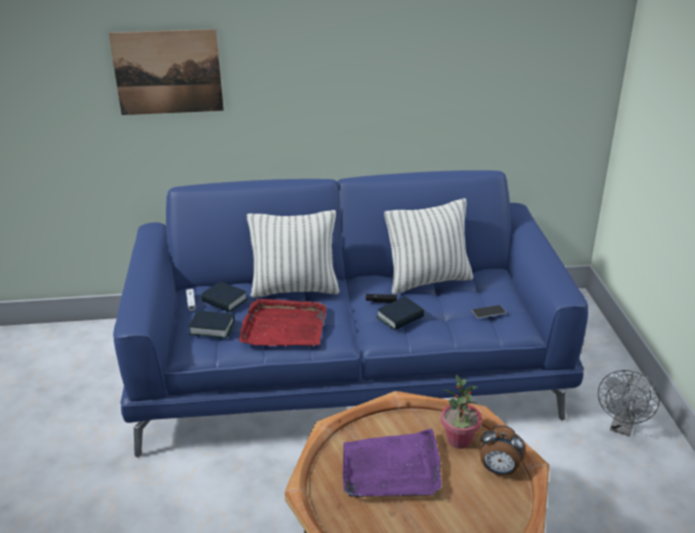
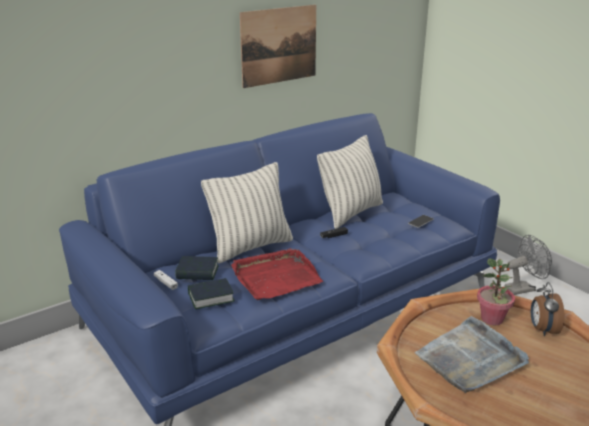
camera: 30 degrees left, 5 degrees down
picture [108,29,224,115] -> picture moved to [240,5,316,88]
purple tray [343,429,442,498] -> grey tray [415,316,529,393]
book [376,297,424,330] -> none
alarm clock [480,425,526,475] -> alarm clock turned 105 degrees clockwise [531,282,565,336]
grey fan [598,370,660,436] -> grey fan turned 105 degrees counterclockwise [504,235,552,295]

